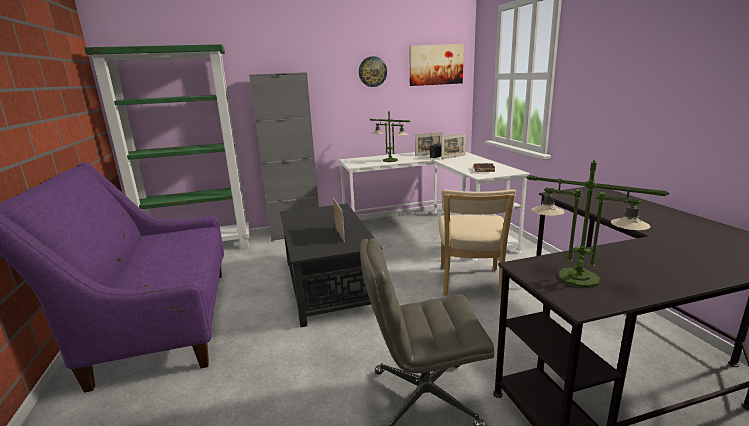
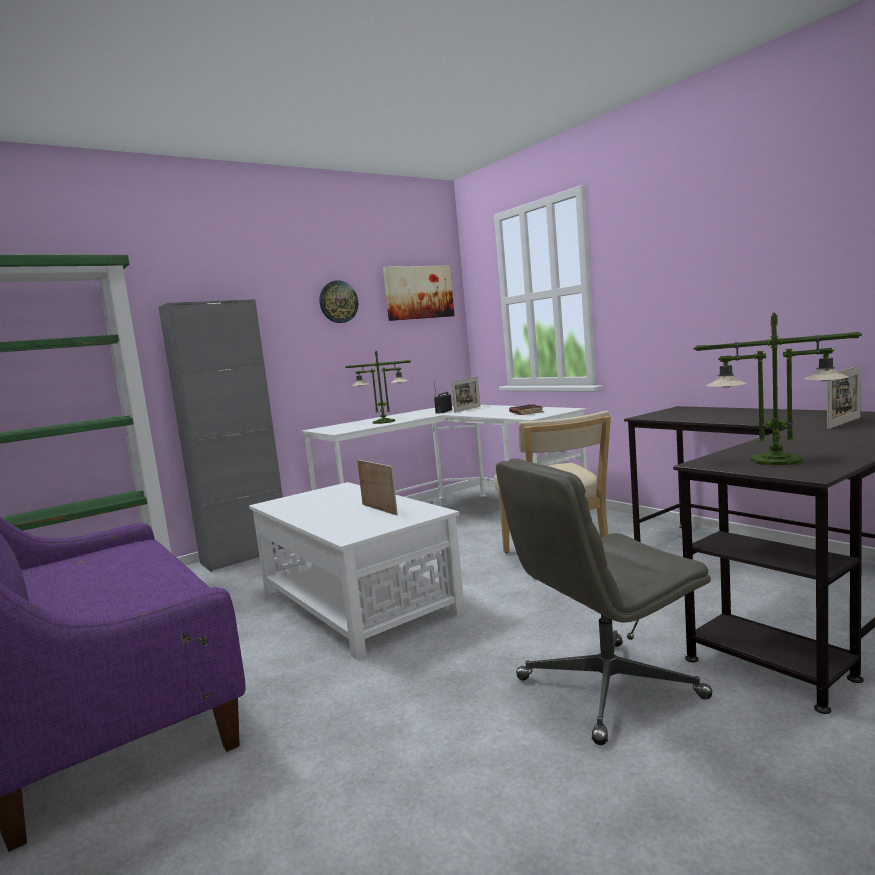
camera: 20 degrees left, 10 degrees down
black coffee table [280,204,382,327] -> white coffee table [249,482,465,660]
picture frame [415,132,443,156] -> picture frame moved to [827,366,861,429]

